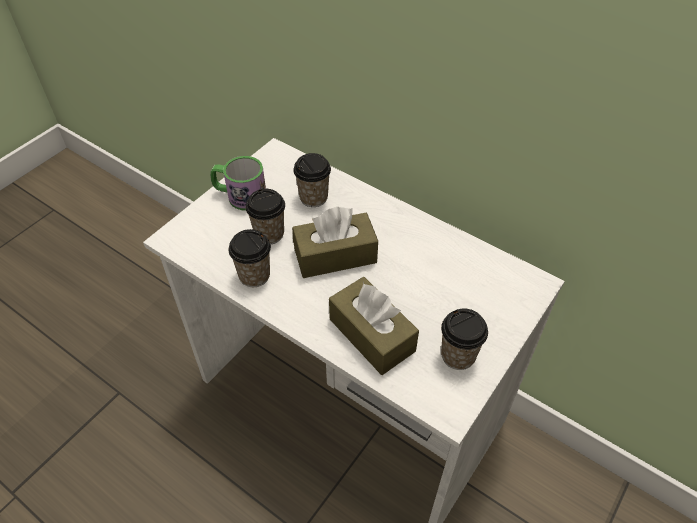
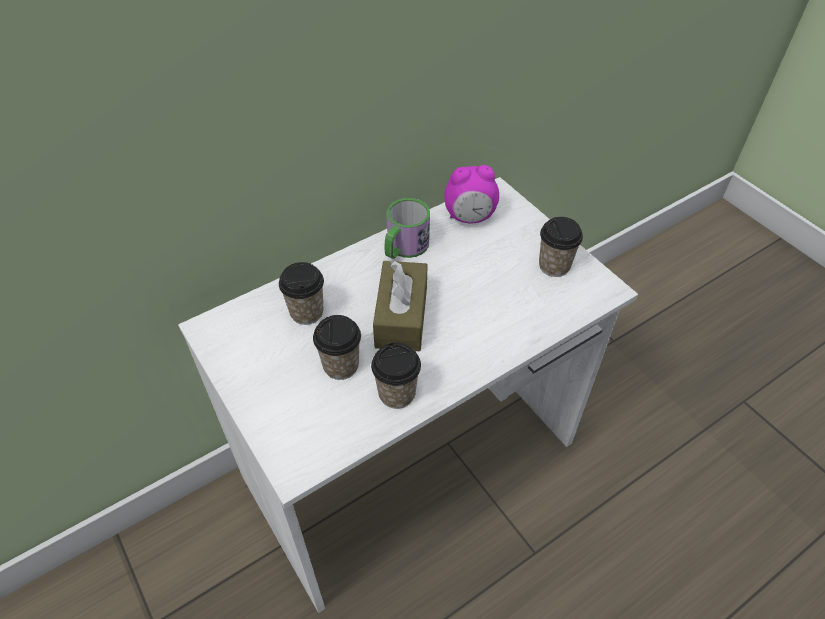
camera: 70 degrees left, 0 degrees up
mug [210,156,266,210] -> mug moved to [385,198,430,259]
brown tissue box [329,277,419,375] -> none
none -> alarm clock [445,165,499,224]

